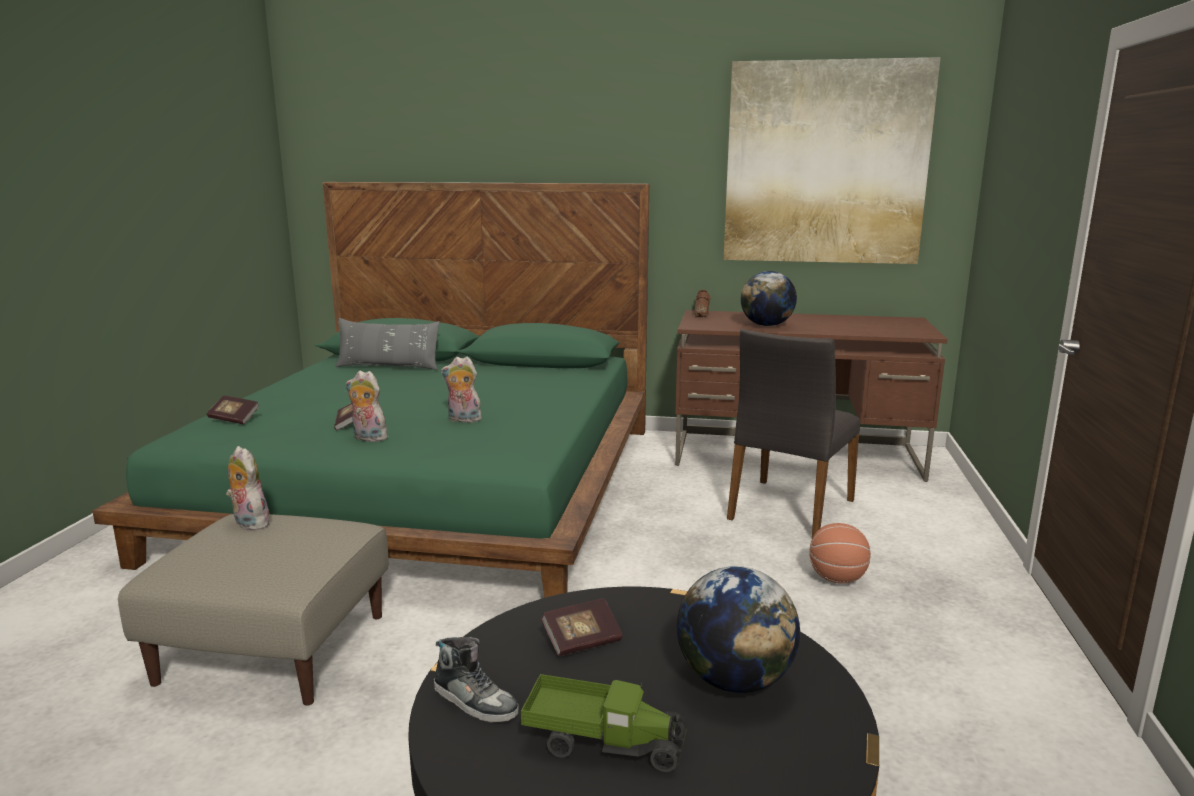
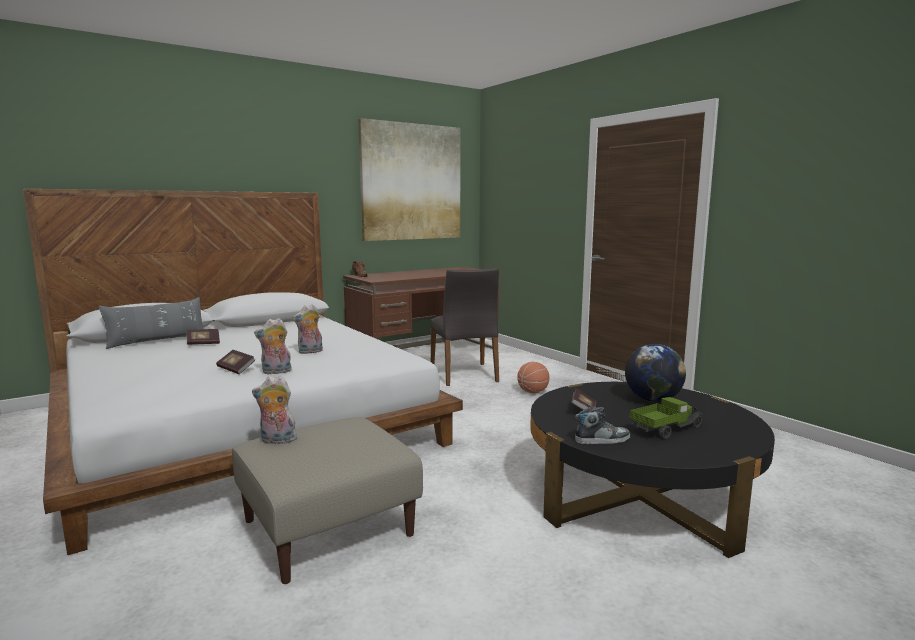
camera: 45 degrees left, 5 degrees down
green bed [92,182,649,598] -> white bed [23,189,463,555]
book [207,395,260,425] -> book moved to [186,329,220,345]
globe [741,271,797,326] -> none

